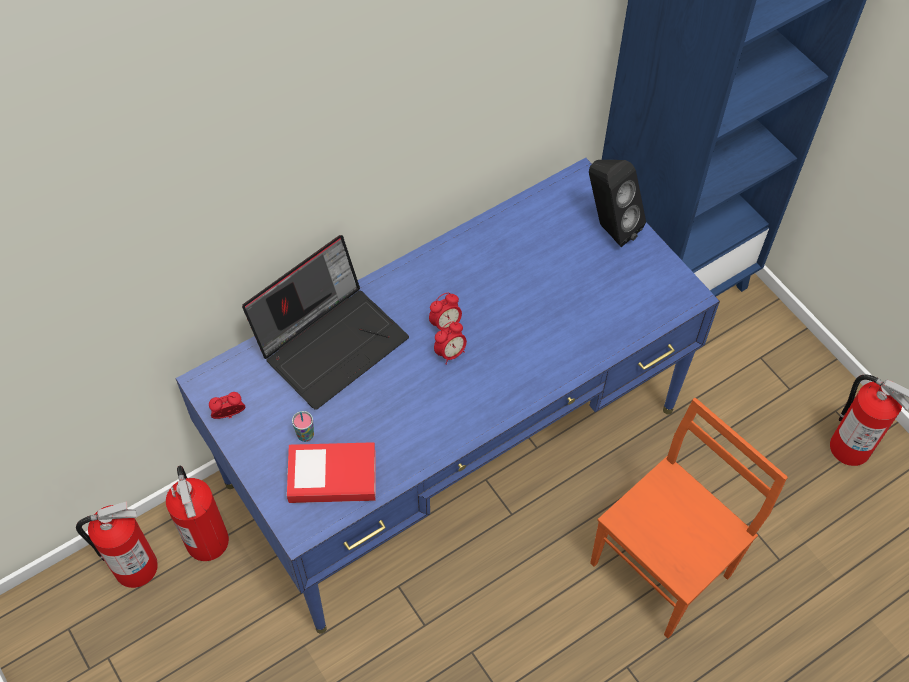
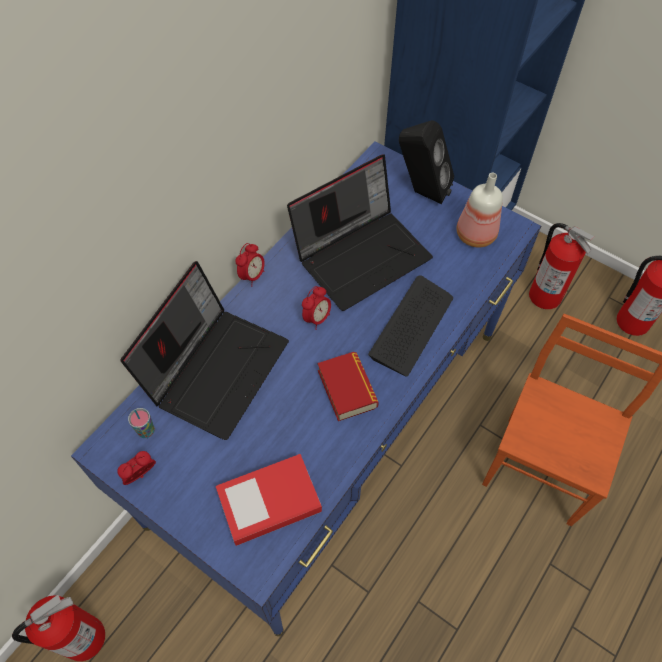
camera: 20 degrees left, 0 degrees up
fire extinguisher [166,466,229,561] -> fire extinguisher moved to [529,223,594,309]
cup [292,411,314,442] -> cup moved to [128,408,155,438]
alarm clock [434,322,467,365] -> alarm clock moved to [235,243,265,286]
none -> laptop [287,154,433,311]
none -> book [318,352,379,421]
none -> keyboard [368,276,453,376]
none -> bottle [457,173,503,247]

